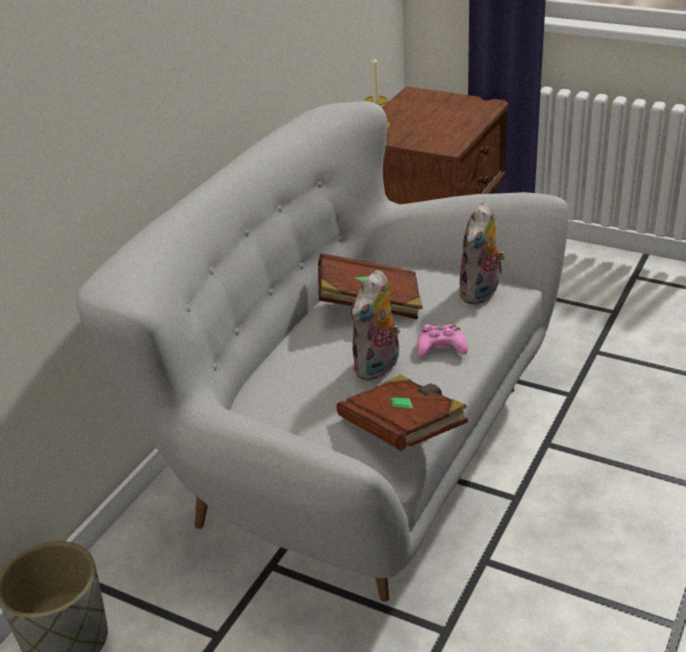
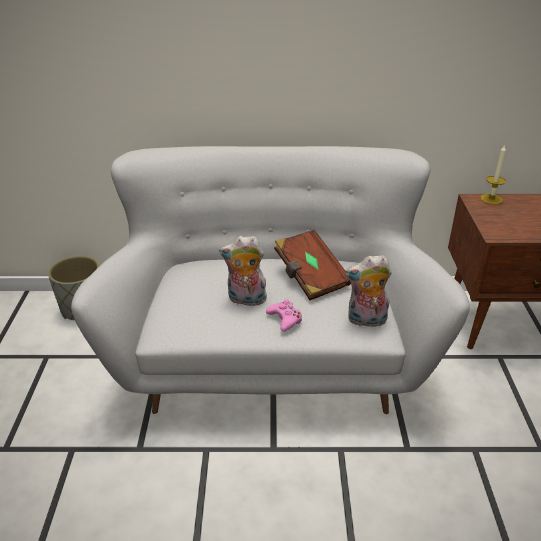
camera: 60 degrees right, 0 degrees up
brown book [336,375,468,451] -> none

